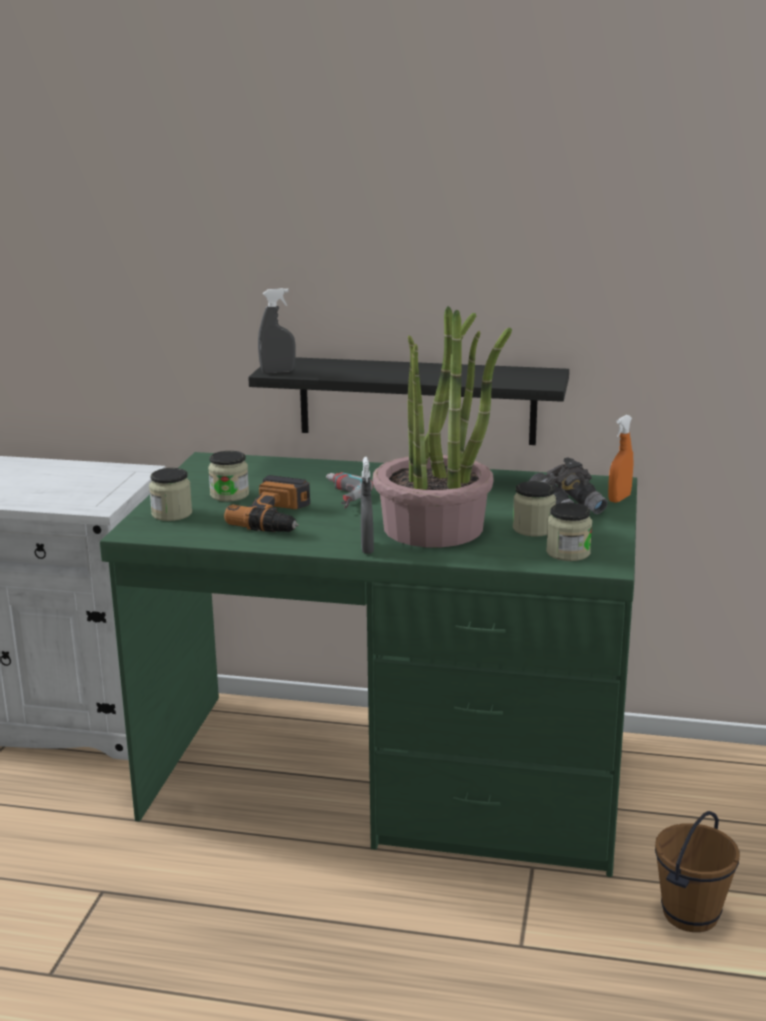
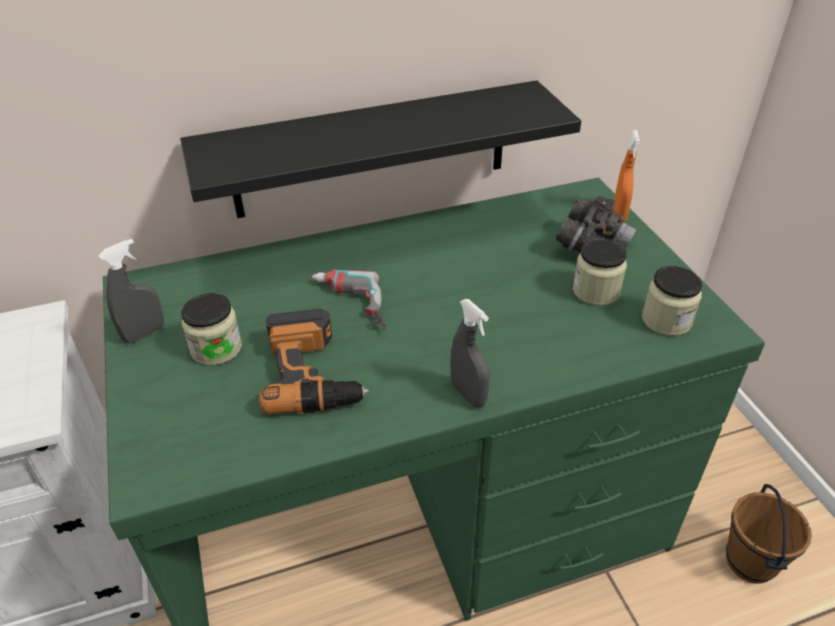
camera: 30 degrees left, 20 degrees up
jar [149,468,192,521] -> none
grey spray bottle [258,288,296,374] -> grey spray bottle moved to [98,239,164,343]
potted plant [373,306,512,547] -> none

